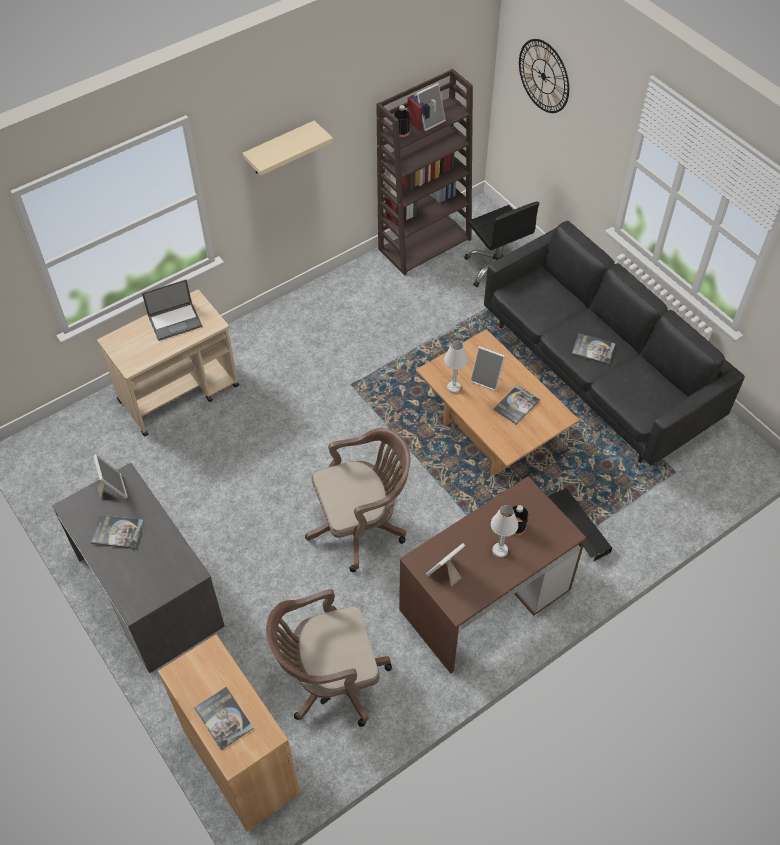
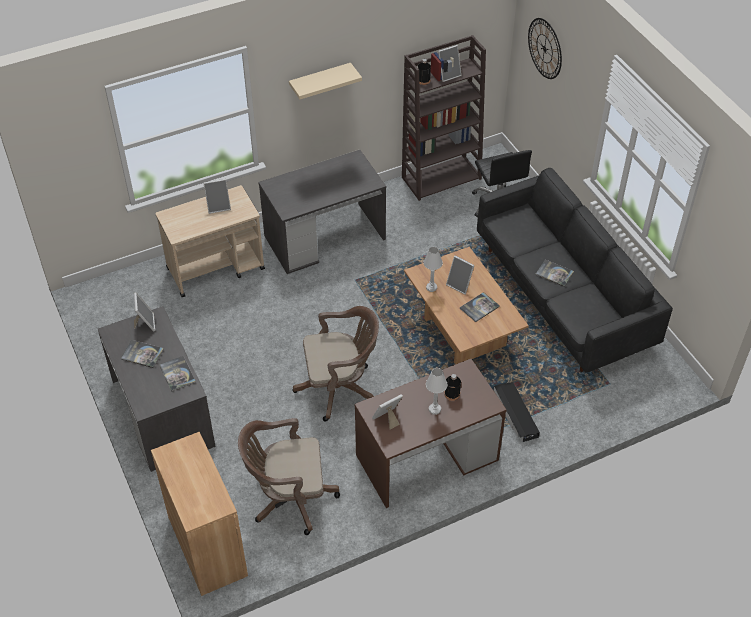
camera: 10 degrees right, 5 degrees down
laptop [142,279,202,341] -> picture frame [204,179,231,214]
book [194,687,254,750] -> book moved to [160,356,196,392]
none -> grey desk [258,150,386,274]

